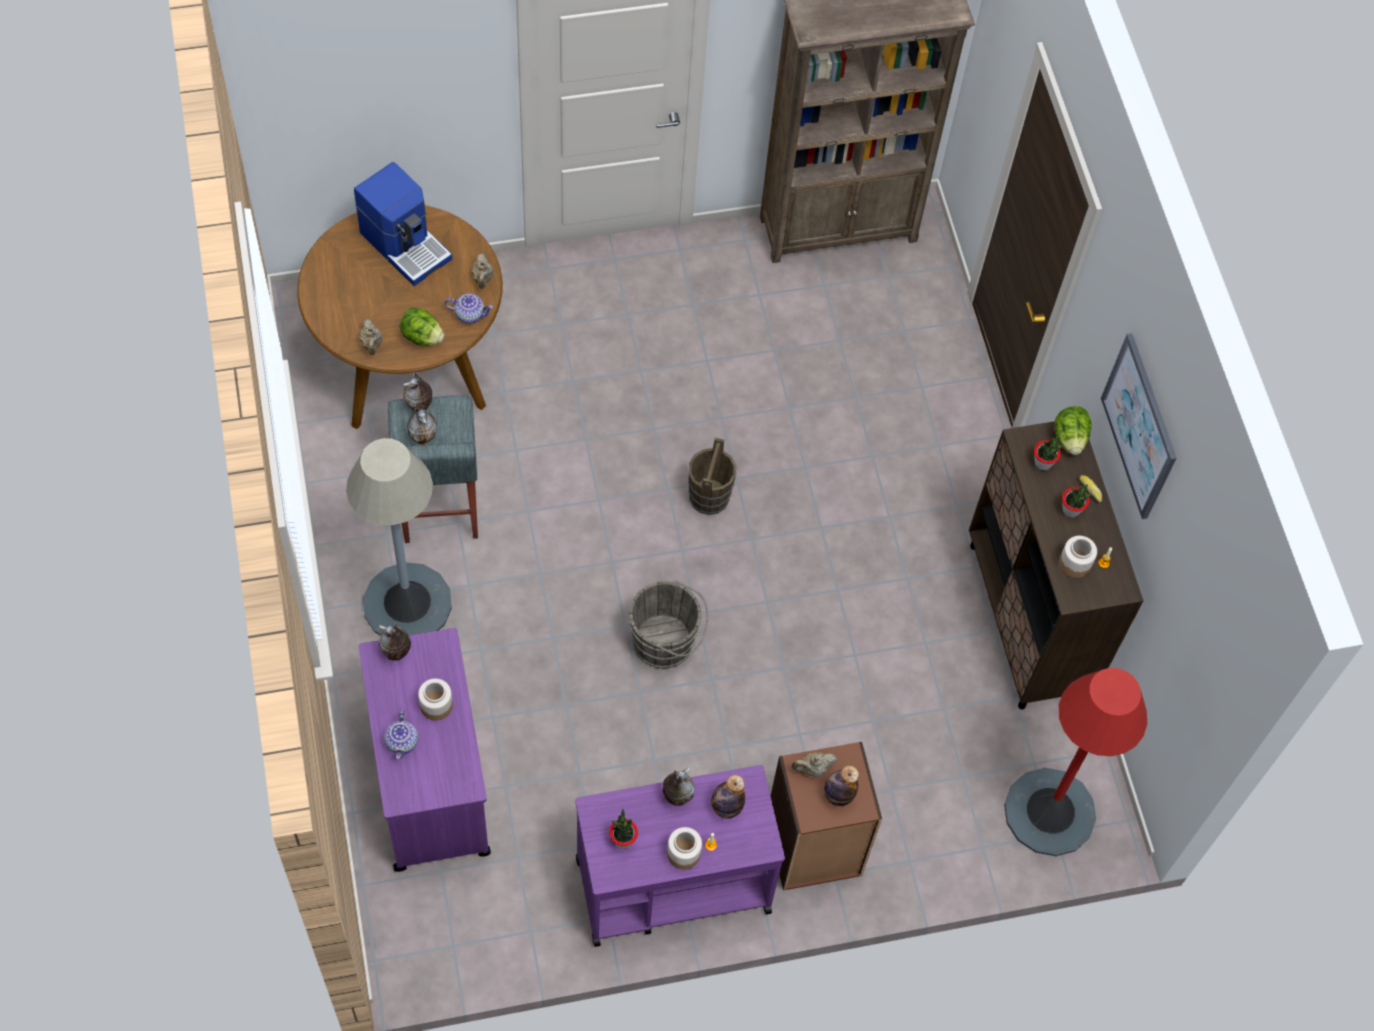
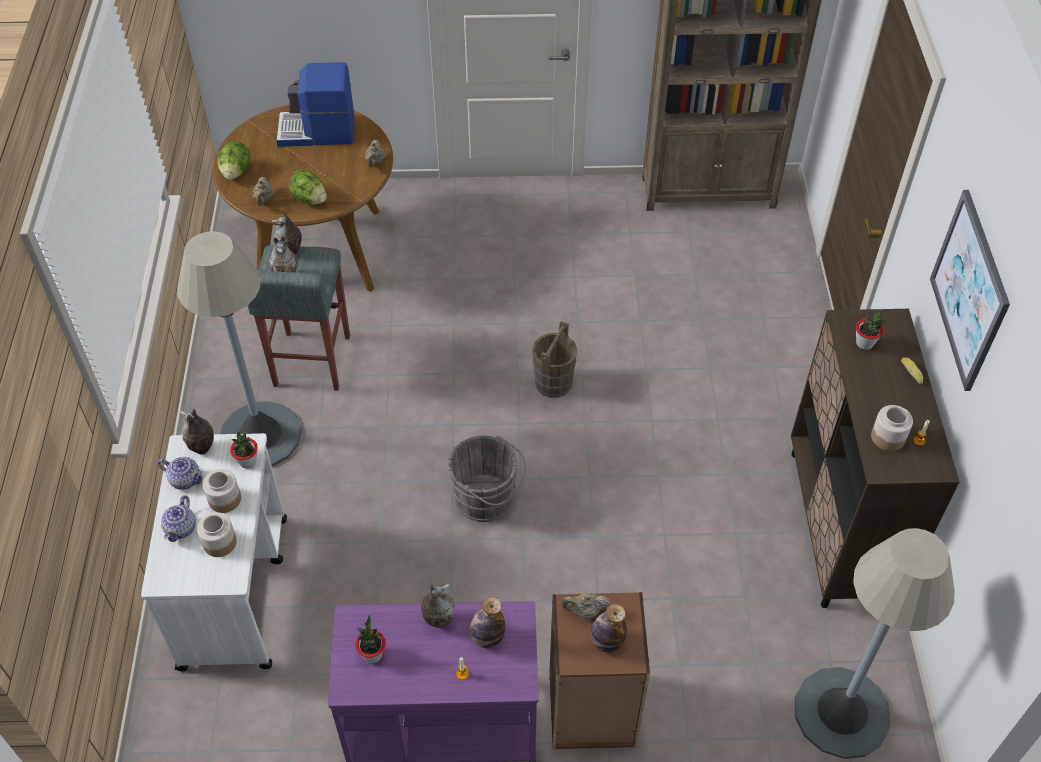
camera: 15 degrees right, 10 degrees down
coffee machine [354,162,452,286] -> coffee machine turned 120 degrees clockwise [276,62,354,147]
purple cart [359,628,491,872] -> white cart [141,433,287,671]
teapot [445,294,493,324] -> teapot moved to [158,457,205,490]
jar [667,827,702,869] -> jar moved to [197,512,237,557]
red floor lamp [1004,668,1147,856] -> grey floor lamp [795,528,954,759]
lettuce [1055,406,1092,455] -> lettuce moved to [217,141,251,180]
potted plant [1062,484,1091,518] -> potted plant moved to [230,432,258,469]

